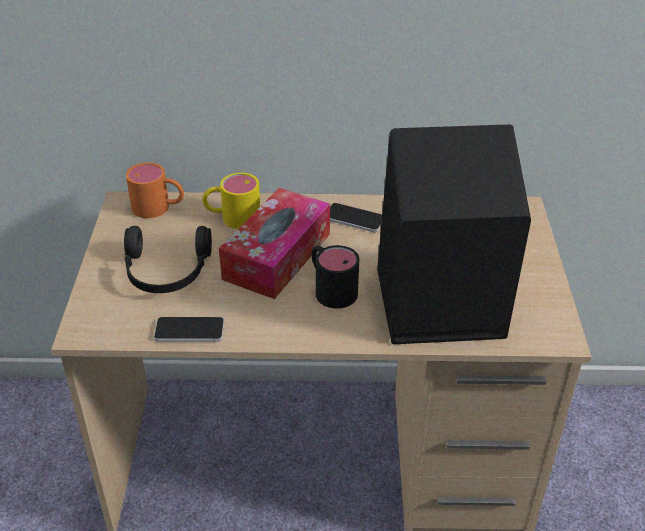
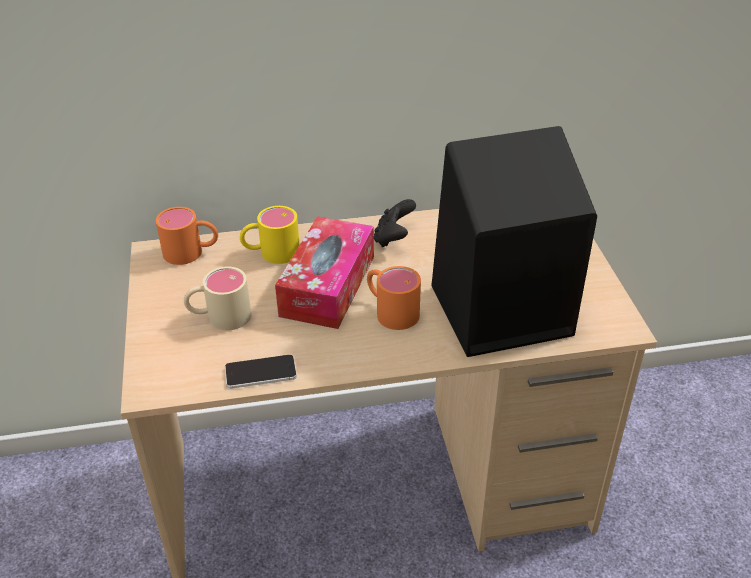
camera: 10 degrees left, 0 degrees up
black headphones [124,226,212,293] -> beige mug [184,267,251,330]
black mug [311,245,359,309] -> orange mug [367,266,421,330]
phone [330,203,382,232] -> black game controller [374,199,416,247]

